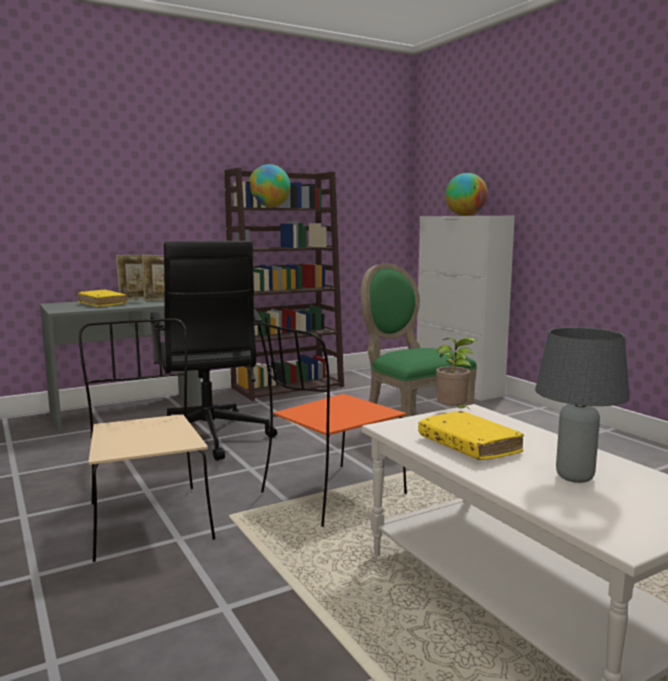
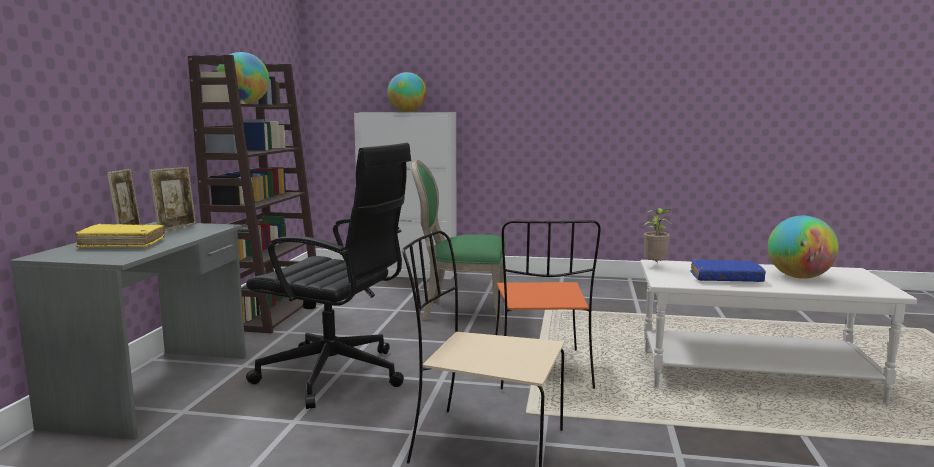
camera: 50 degrees left, 0 degrees up
yellow book [418,411,524,460] -> blue book [690,259,766,282]
grey table lamp [535,327,630,483] -> globe [768,216,839,279]

